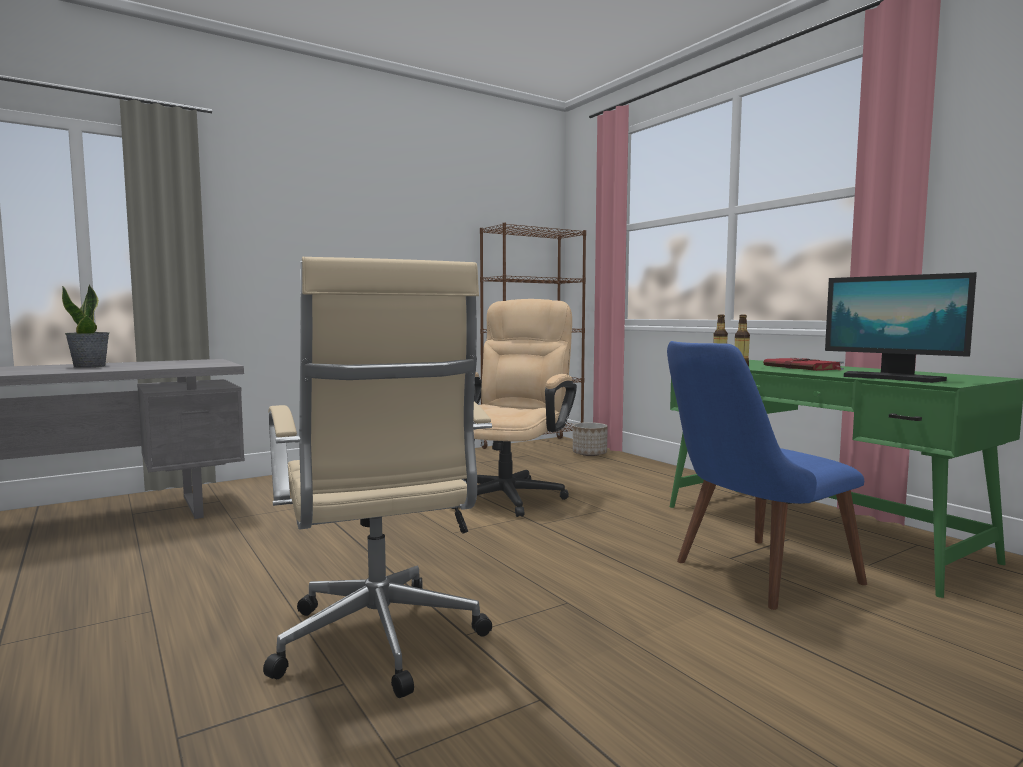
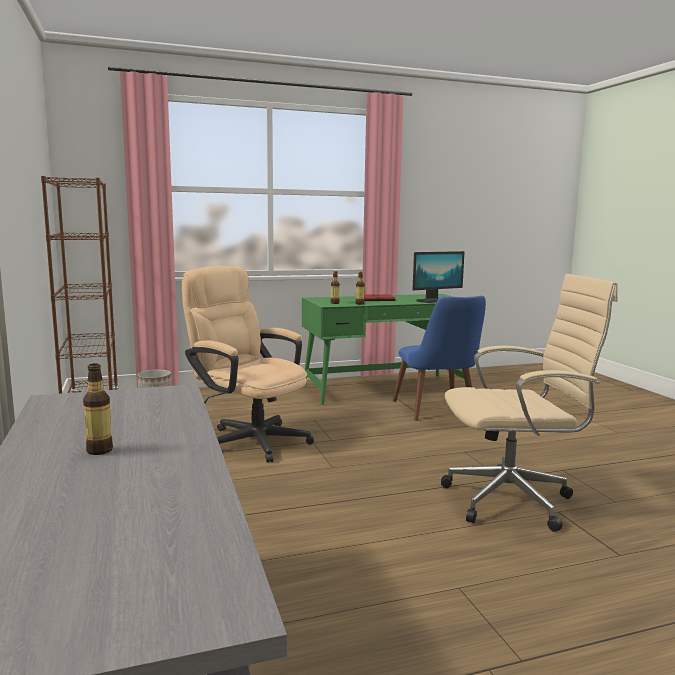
camera: 75 degrees left, 5 degrees up
potted plant [62,284,109,368] -> bottle [83,363,113,455]

